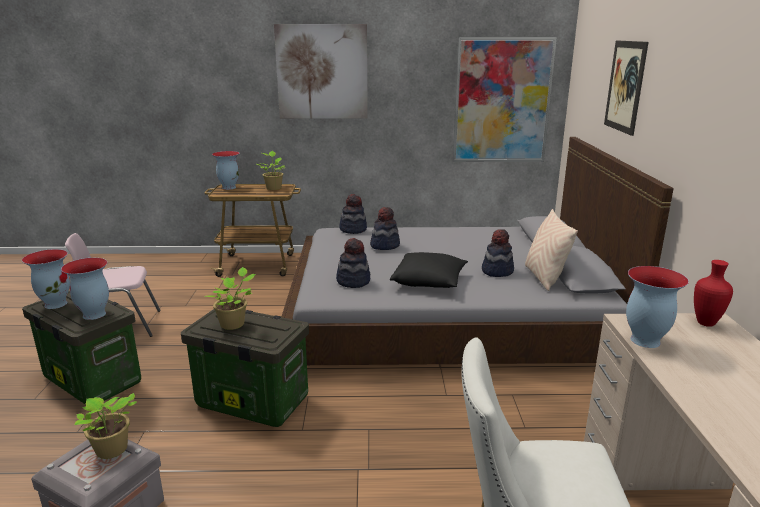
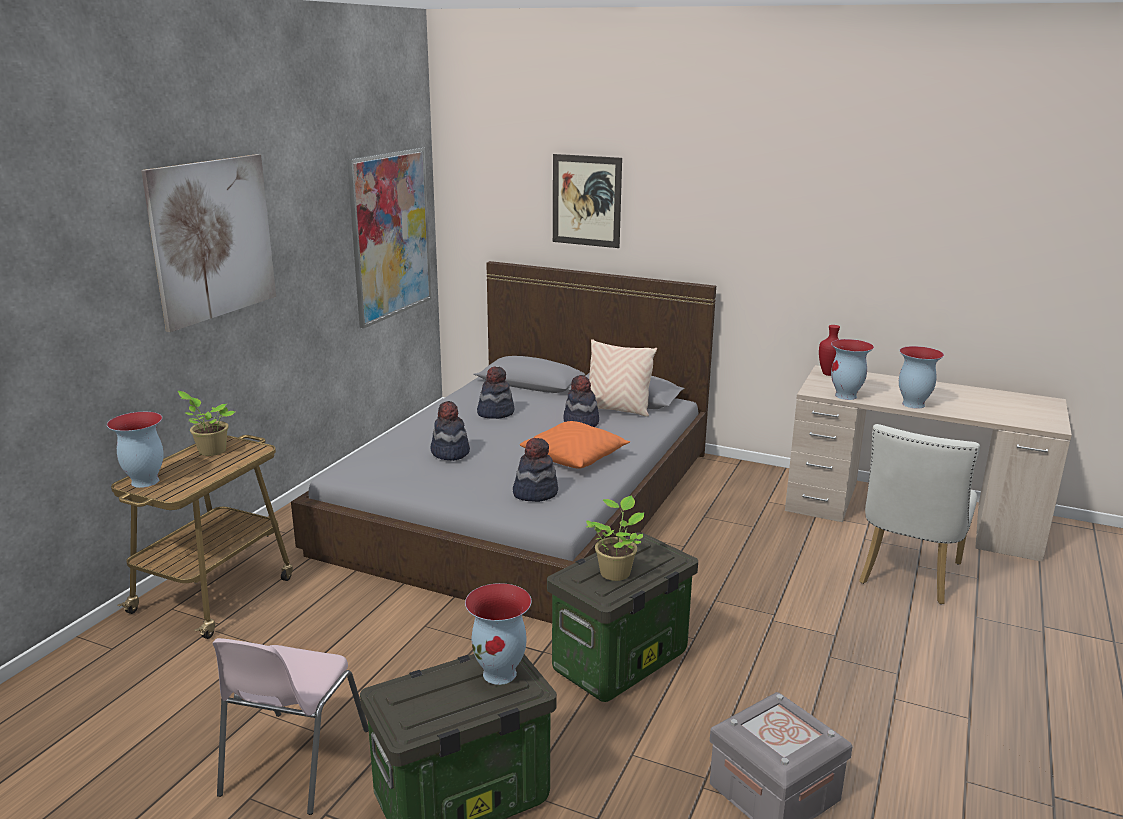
camera: 65 degrees left, 0 degrees up
vase [22,249,70,309] -> vase moved to [899,346,944,409]
potted plant [75,393,137,459] -> none
hat [339,194,367,234] -> hat moved to [477,366,514,419]
black pillow [390,252,468,288] -> orange pillow [520,421,630,469]

